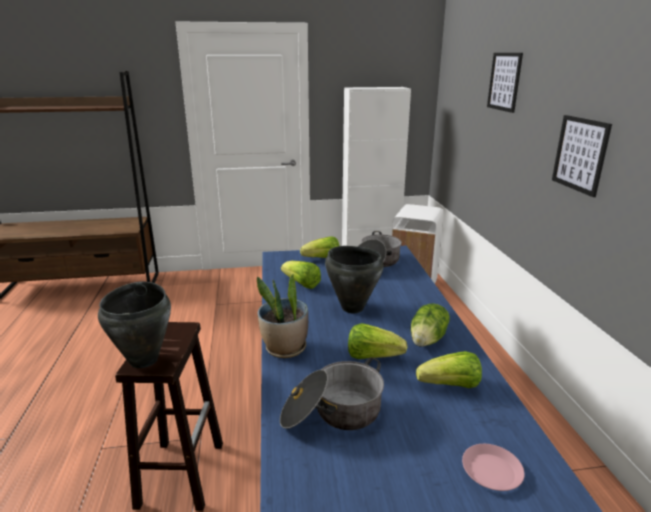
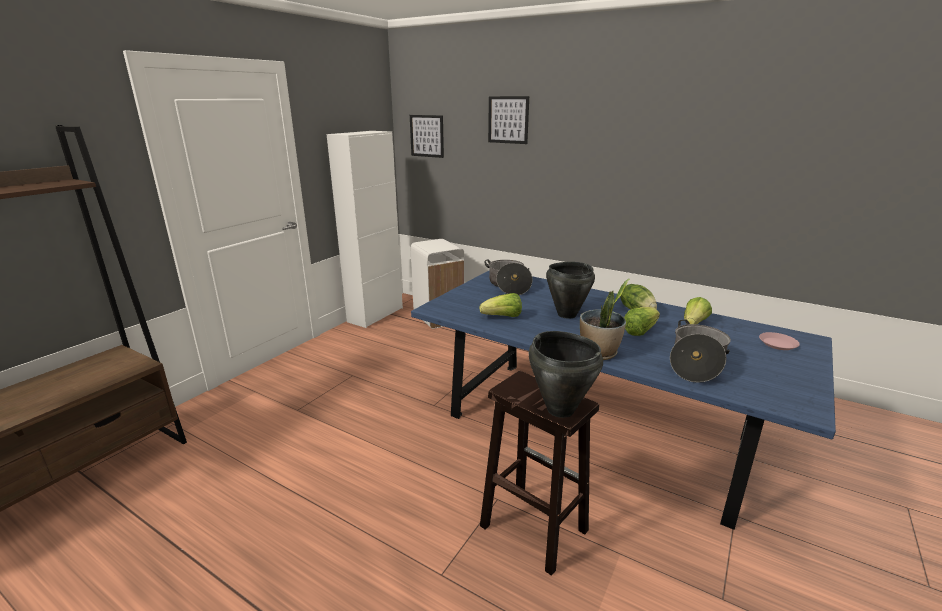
camera: 50 degrees left, 0 degrees up
lettuce [300,236,340,258] -> none
picture [552,115,612,197] -> picture moved to [410,115,444,158]

